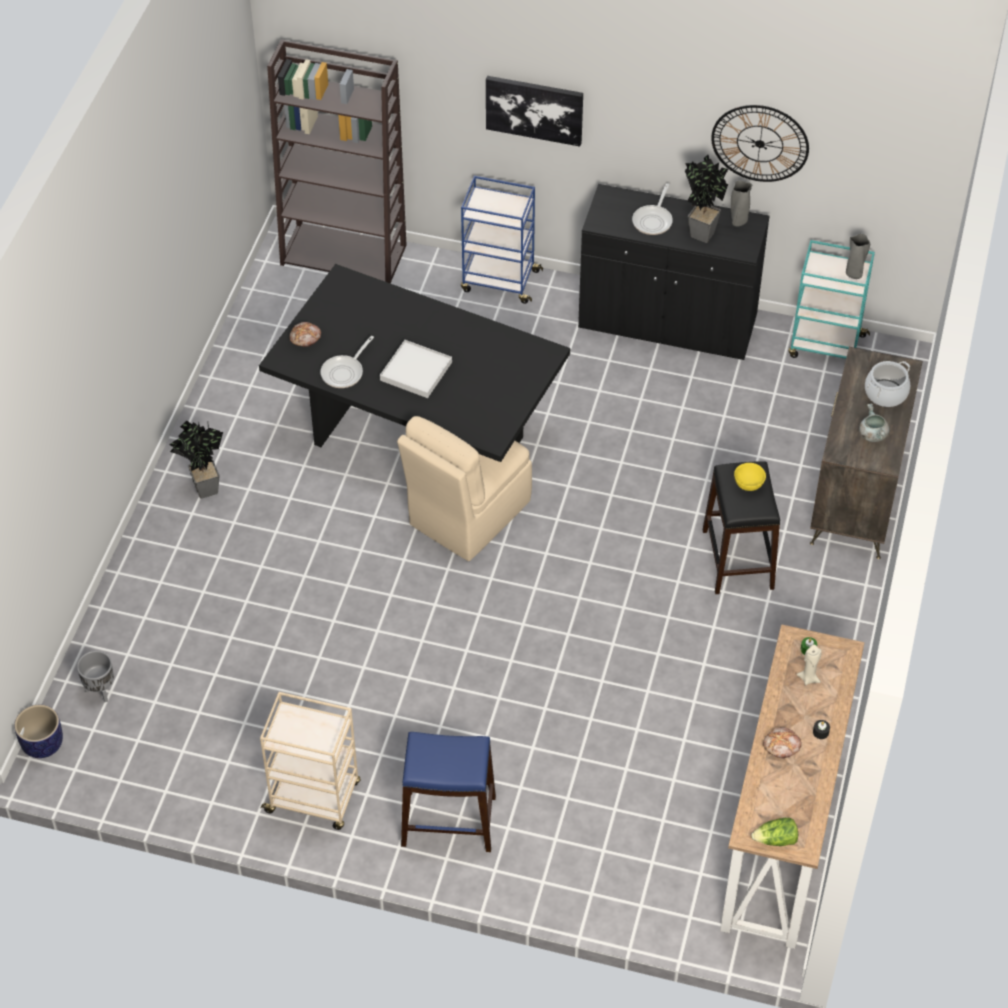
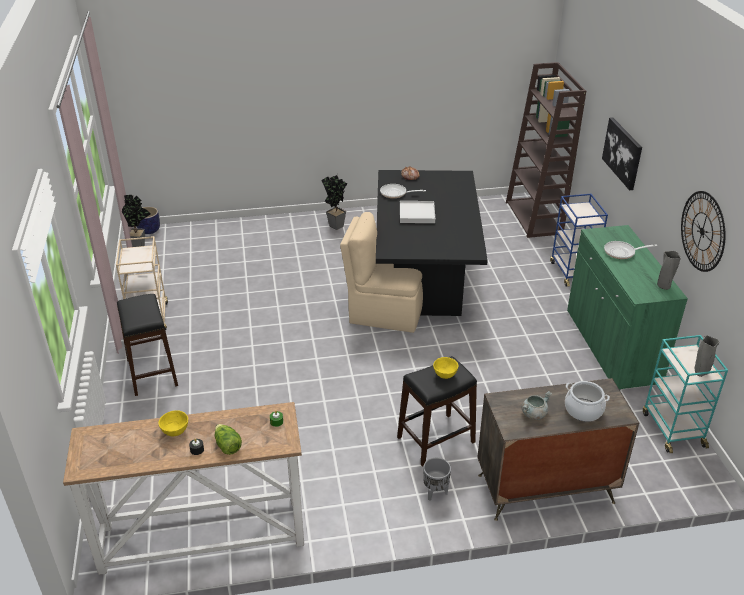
camera: 65 degrees right, 15 degrees down
grey planter [77,651,114,702] -> grey planter moved to [423,458,451,501]
blue stool [401,732,496,852] -> black stool [117,294,178,396]
black cabinet [578,184,770,360] -> green cabinet [567,225,688,390]
potted plant [685,155,728,243] -> potted plant moved to [121,195,151,247]
lettuce [751,818,798,846] -> lettuce moved to [215,424,242,455]
bread [763,727,802,758] -> yellow bowl [158,410,188,436]
beige candle [797,645,822,685] -> none

